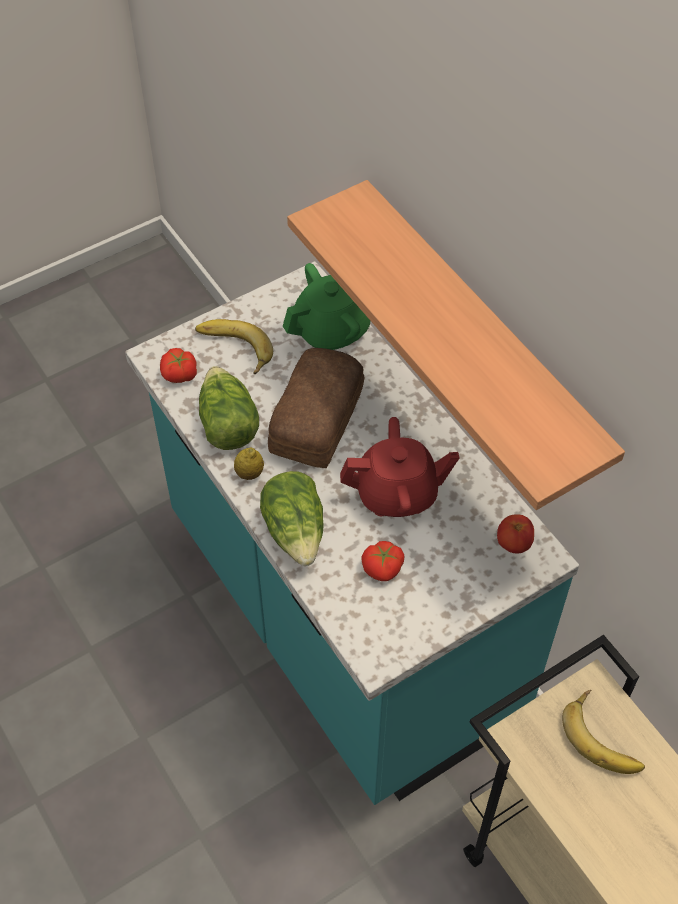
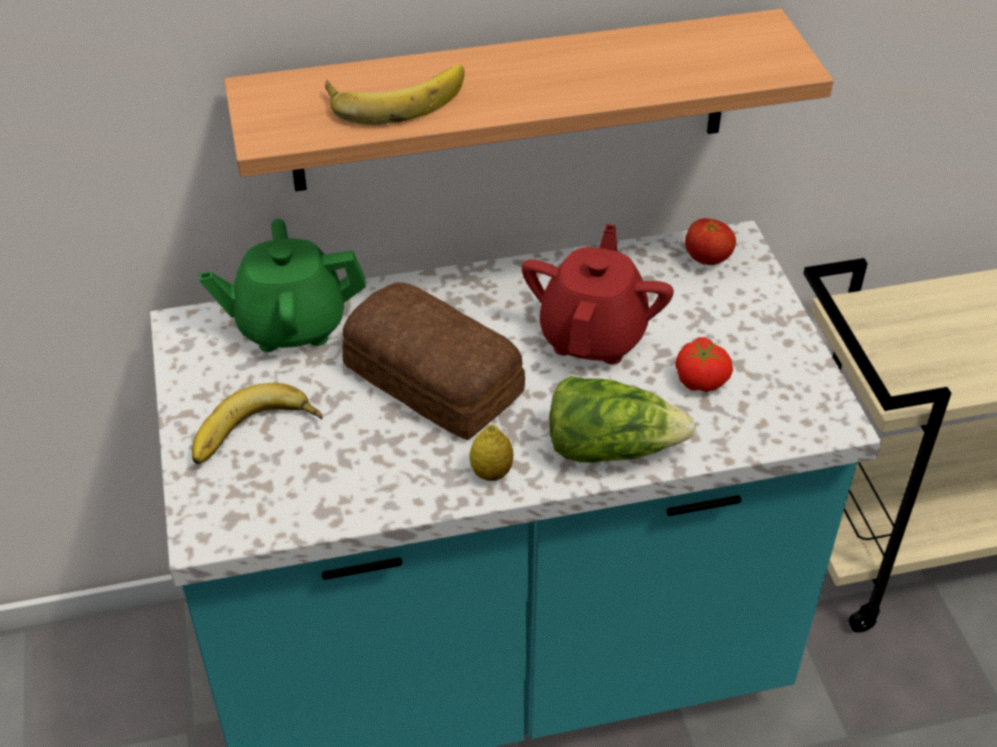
camera: 70 degrees left, 10 degrees down
tomato [160,348,197,383] -> none
lettuce [199,366,259,450] -> none
green teapot [283,263,370,350] -> green teapot turned 90 degrees counterclockwise [199,219,366,352]
banana [562,690,645,774] -> banana moved to [325,65,465,125]

